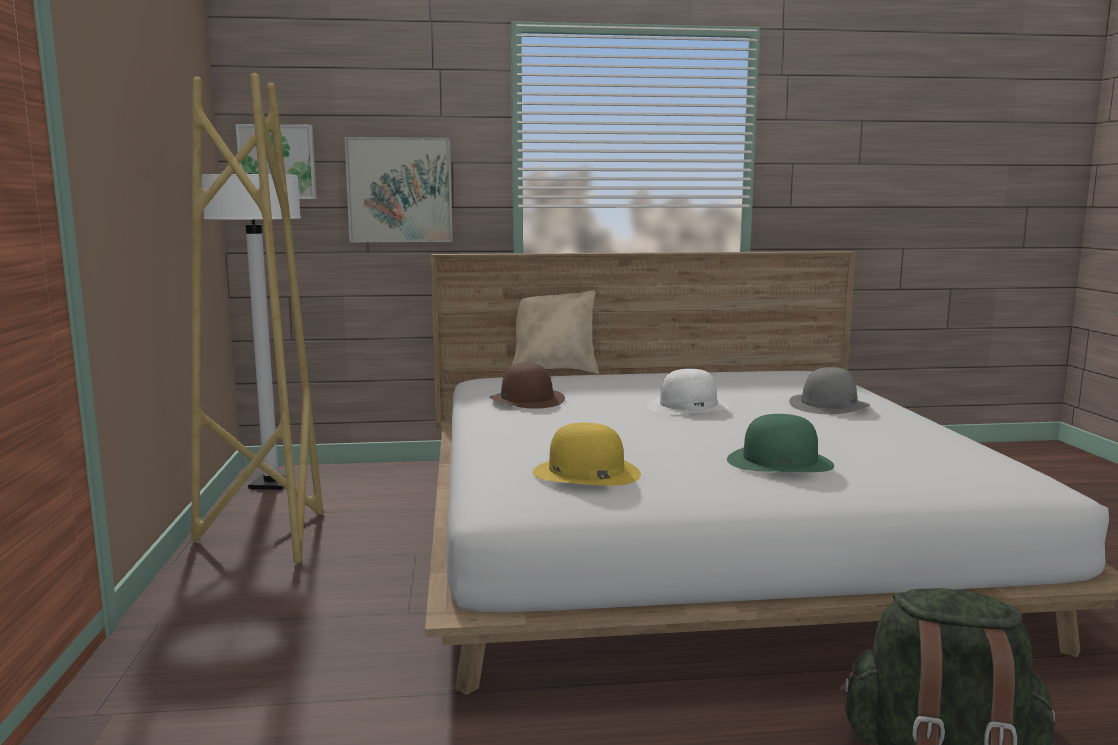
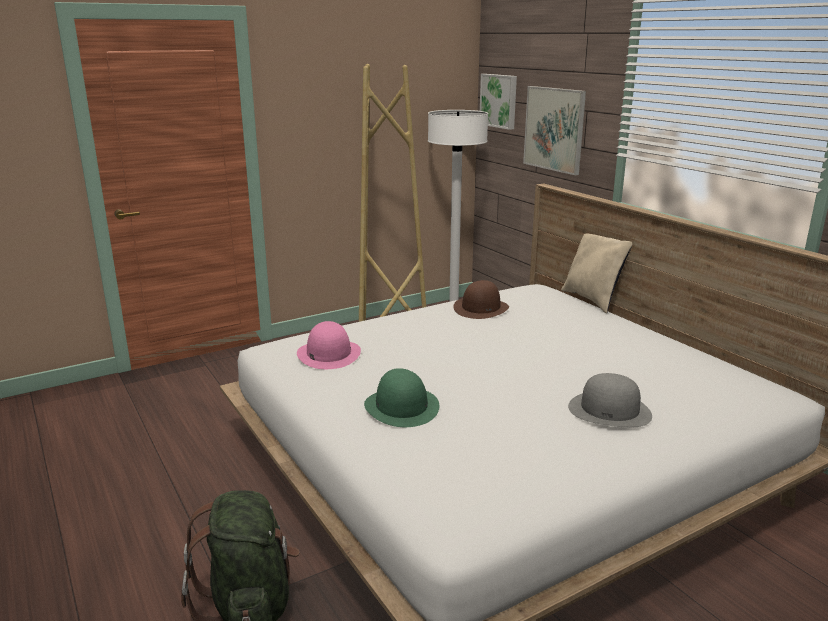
camera: 65 degrees right, 10 degrees up
yellow hat [532,423,641,486] -> pink hat [297,321,361,369]
white hat [647,369,730,414] -> none

